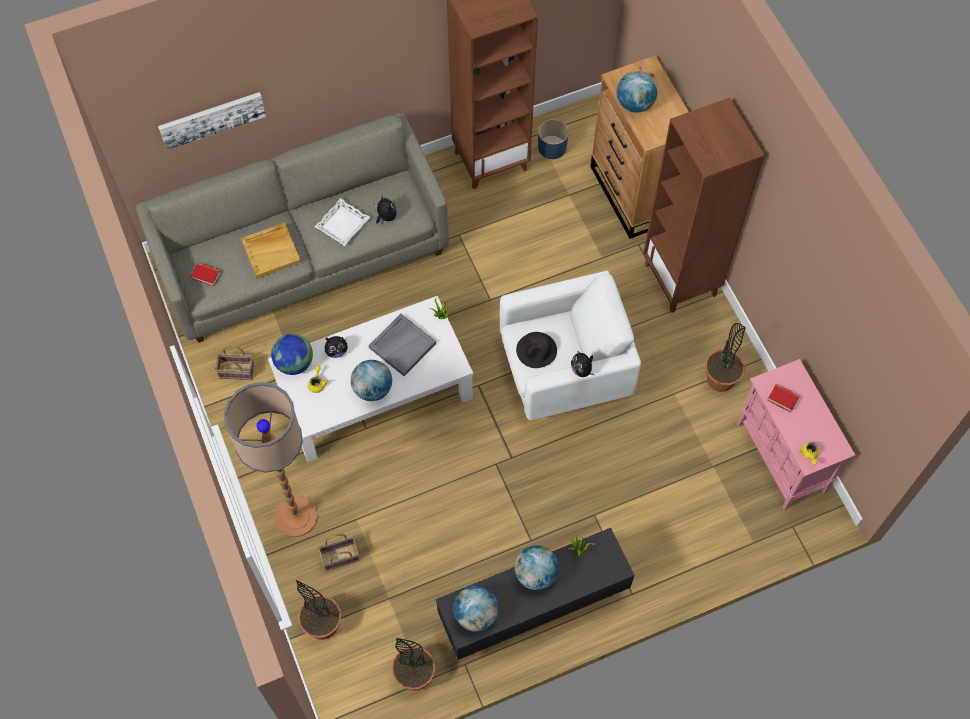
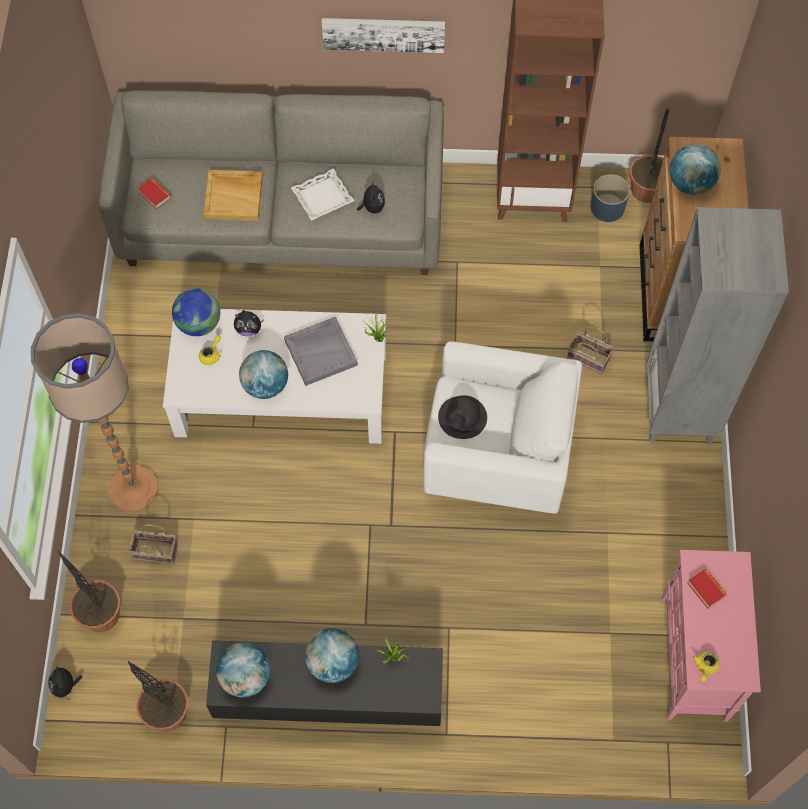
camera: 25 degrees right, 0 degrees up
picture [158,92,266,150] -> picture moved to [322,18,445,53]
basket [215,346,254,380] -> basket moved to [567,326,614,374]
plush toy [571,351,595,377] -> plush toy moved to [48,667,82,699]
brown bookcase [643,98,765,313] -> grey bookcase [647,207,789,444]
potted plant [705,323,745,392] -> potted plant moved to [630,108,669,203]

